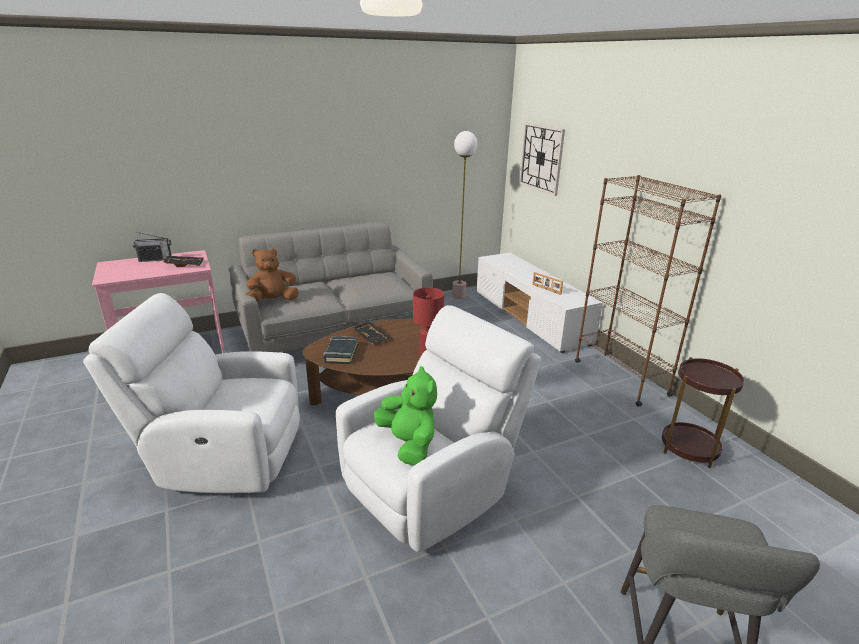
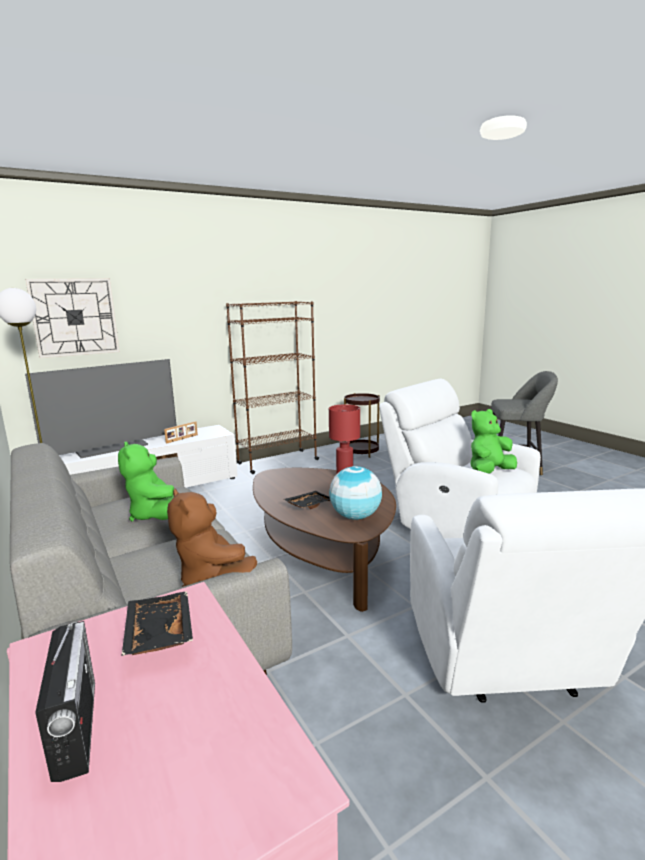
camera: 95 degrees left, 10 degrees down
black book [323,336,358,364] -> globe [329,466,382,520]
none -> television [25,359,177,458]
none -> green plush toy [118,441,174,521]

